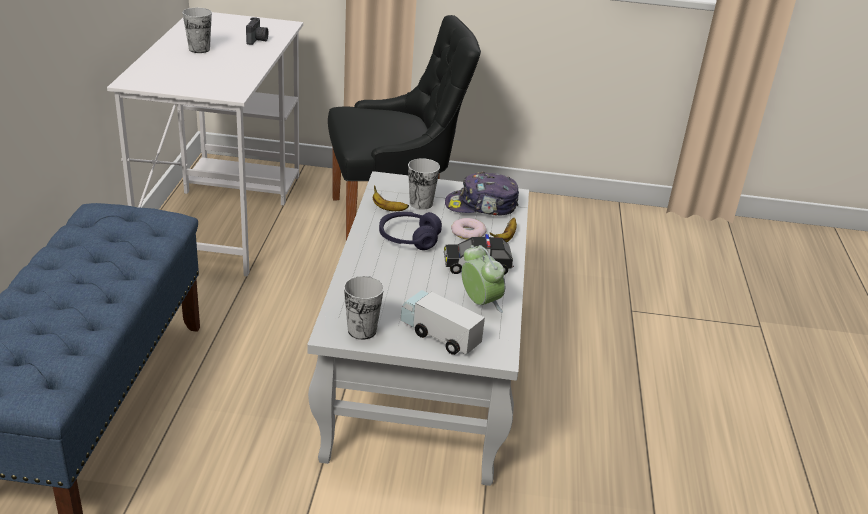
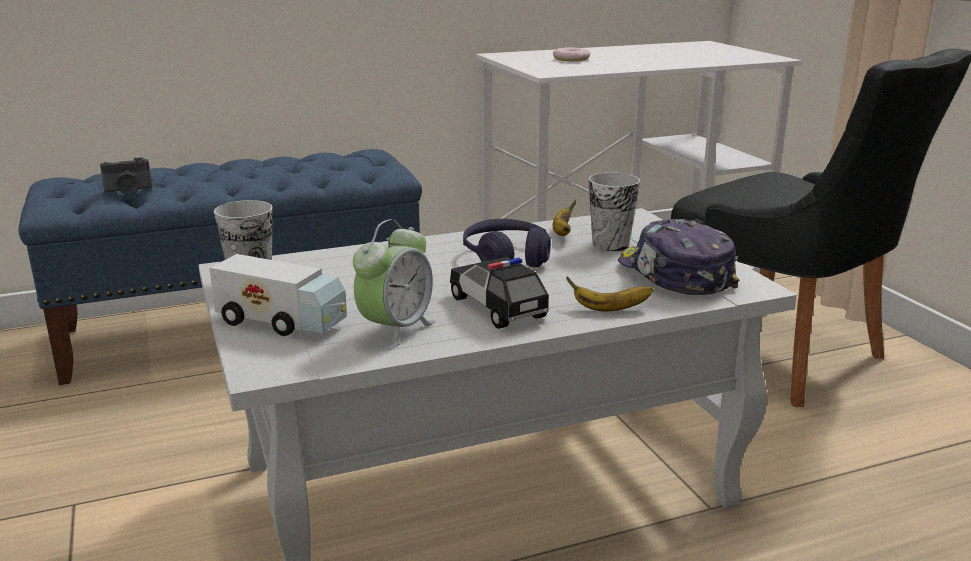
camera: 65 degrees right, 10 degrees down
cup [182,8,212,53] -> none
camera [246,17,268,45] -> camera moved to [100,157,152,194]
toy truck [401,290,485,355] -> toy truck turned 105 degrees clockwise [209,254,347,336]
donut [451,218,487,240] -> donut moved to [553,47,590,61]

